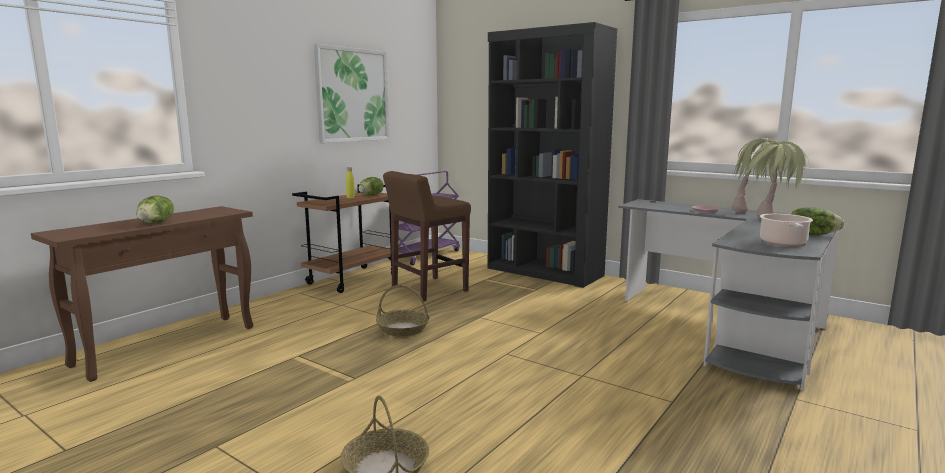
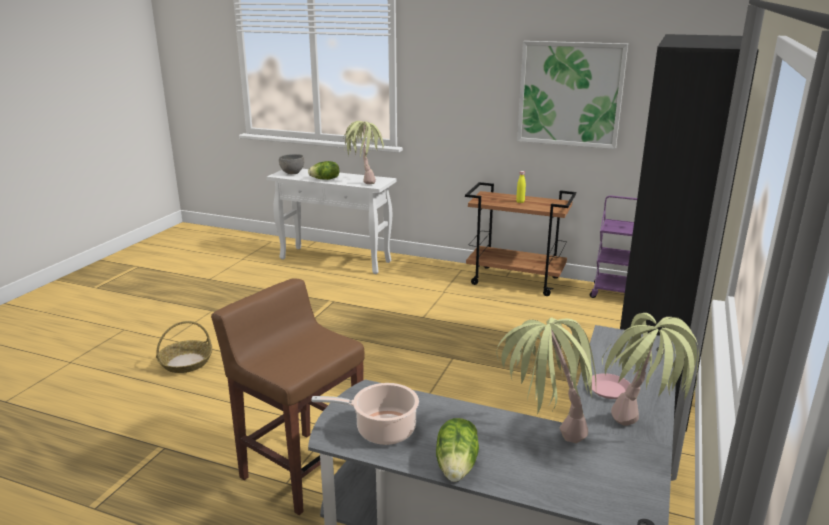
camera: 75 degrees right, 10 degrees up
brown console table [31,206,253,382] -> white console table [267,169,397,274]
lettuce [358,177,383,196] -> none
basket [376,285,430,336] -> none
brown stool [383,171,471,302] -> brown stool moved to [211,278,365,515]
none -> grey bowl [279,154,304,174]
none -> potted plant [343,121,384,184]

